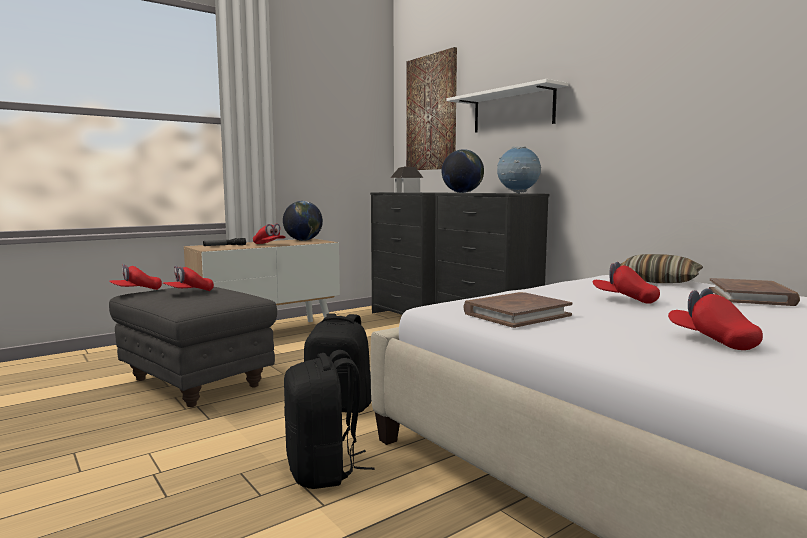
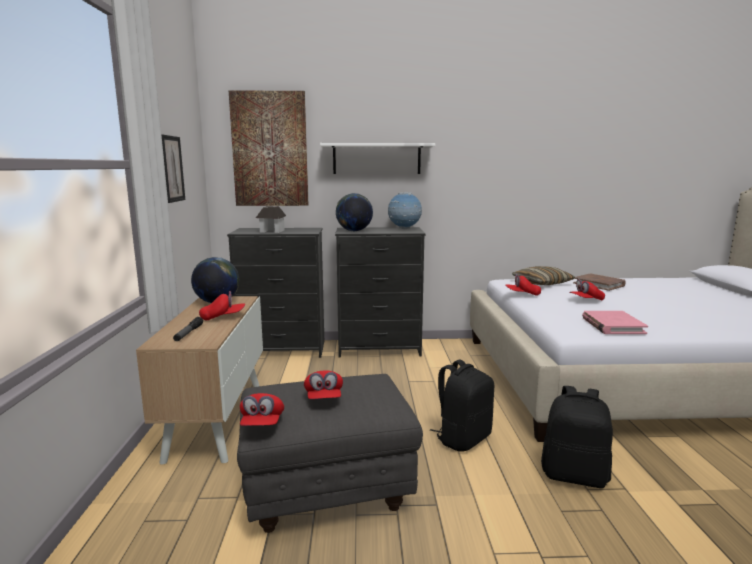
camera: 55 degrees left, 5 degrees up
brown book [464,292,572,328] -> pink book [582,311,648,334]
red cap [668,288,763,350] -> red cap moved to [506,274,541,296]
none -> picture [161,134,185,203]

